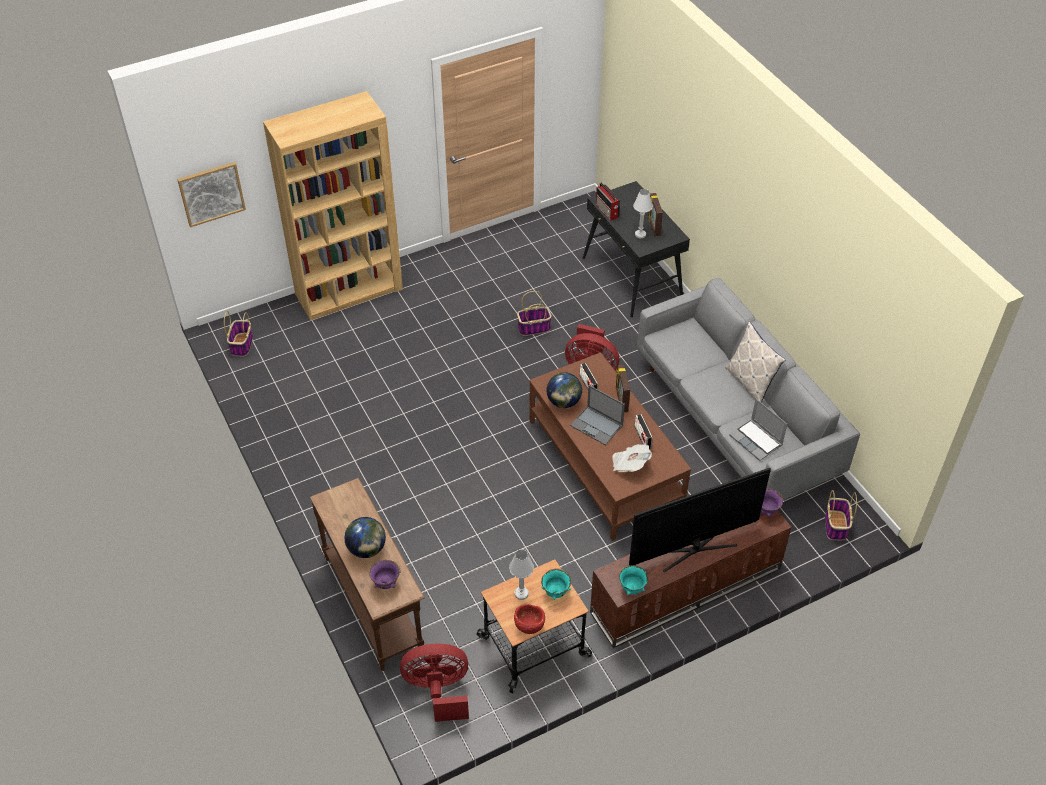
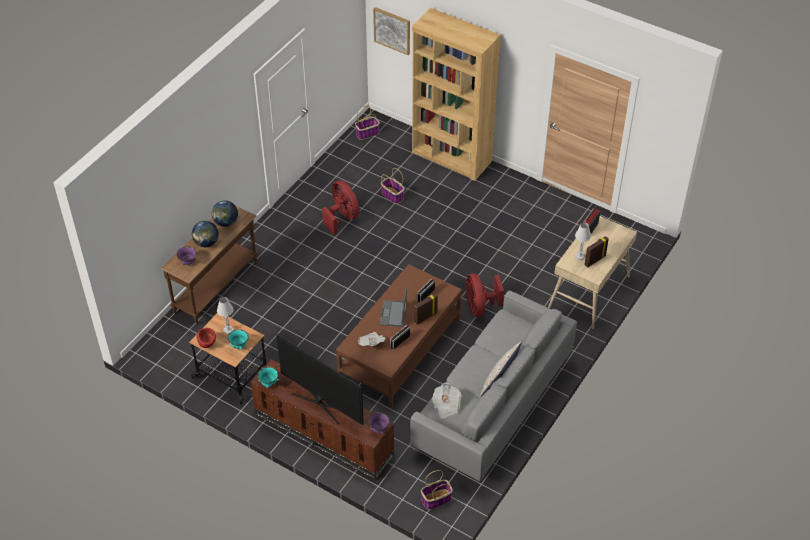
camera: 60 degrees right, 0 degrees up
red fan [400,644,469,722] -> red fan moved to [322,180,360,235]
basket [517,291,552,336] -> basket moved to [381,168,405,204]
globe [547,372,582,408] -> globe moved to [212,201,238,227]
black desk [583,181,690,317] -> beige desk [548,216,637,329]
laptop [729,399,787,461] -> newspaper [432,383,461,418]

